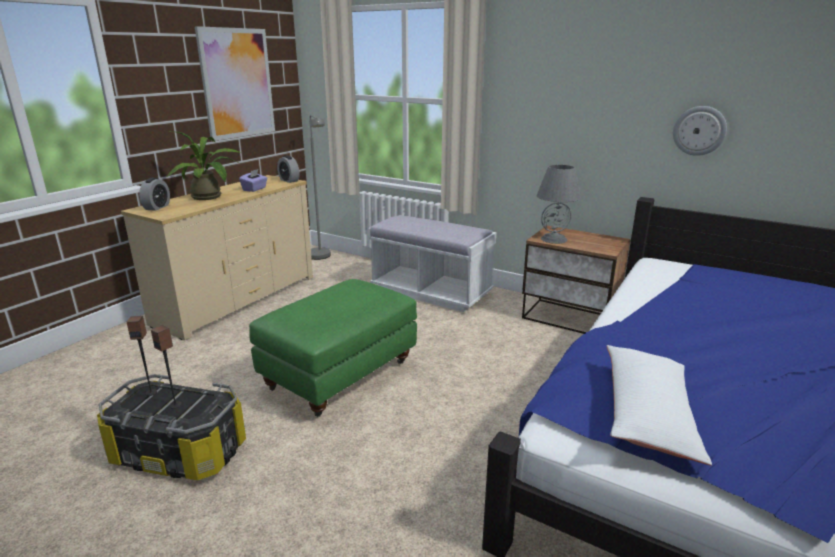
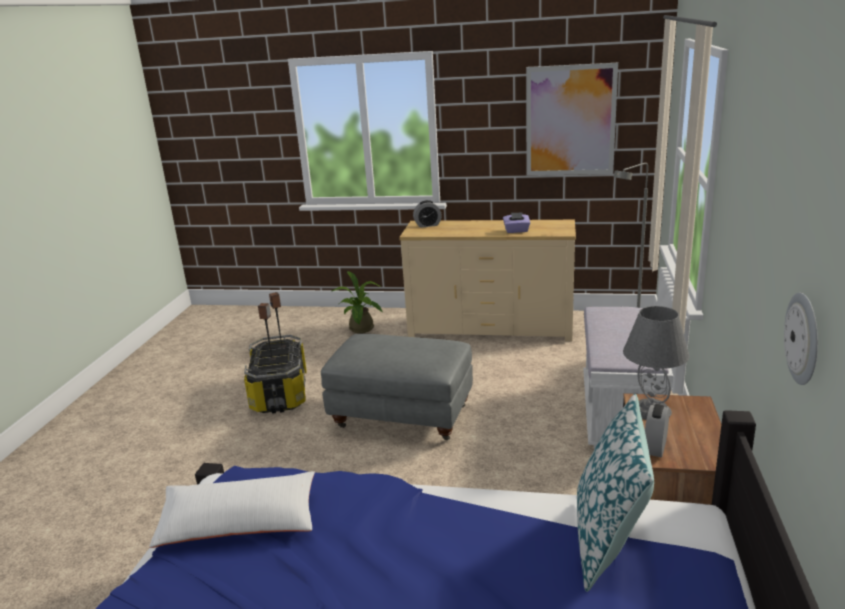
camera: 70 degrees right, 0 degrees up
potted plant [166,131,241,200] -> potted plant moved to [332,271,382,333]
green ottoman [249,279,417,417] -> grey ottoman [321,334,473,441]
alarm clock [277,156,300,183] -> alarm clock moved to [645,404,669,457]
none -> pillow [577,394,654,592]

